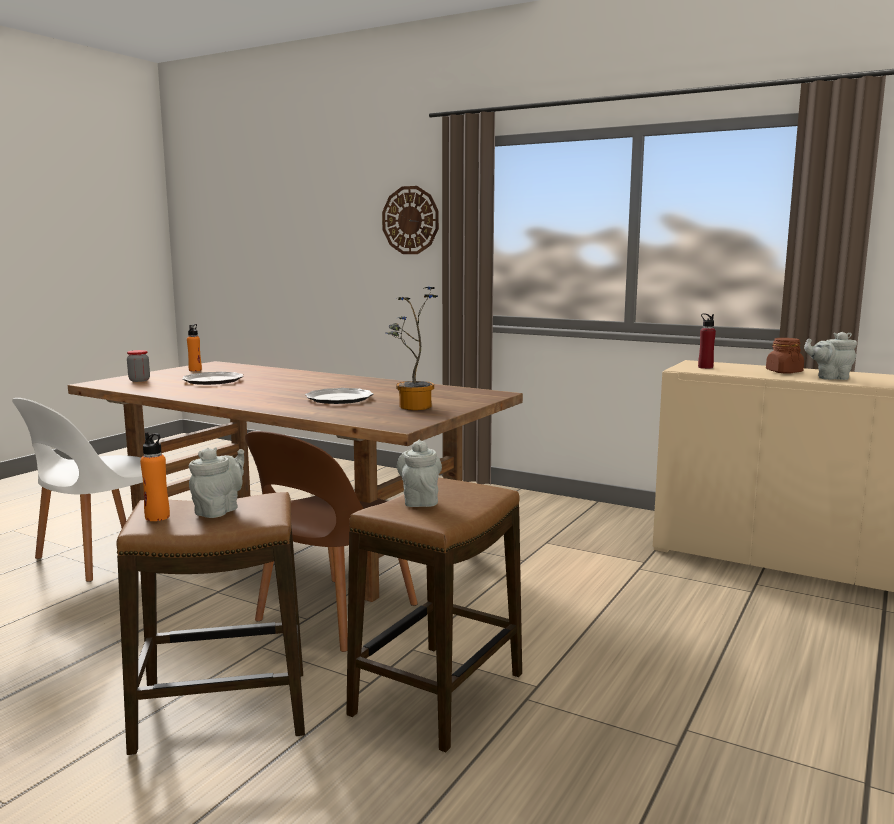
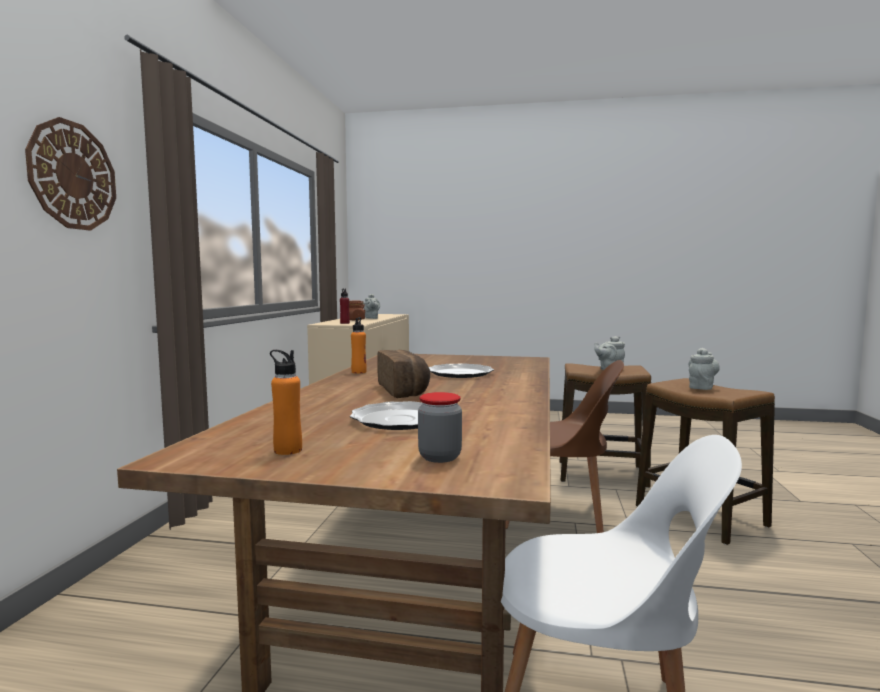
camera: 110 degrees left, 5 degrees down
orange bottle [140,432,170,521] -> orange bottle moved to [351,317,367,374]
grey teapot [189,447,244,518] -> grey teapot turned 120 degrees clockwise [689,348,720,390]
potted plant [385,287,438,410] -> none
none -> bread [377,350,430,398]

